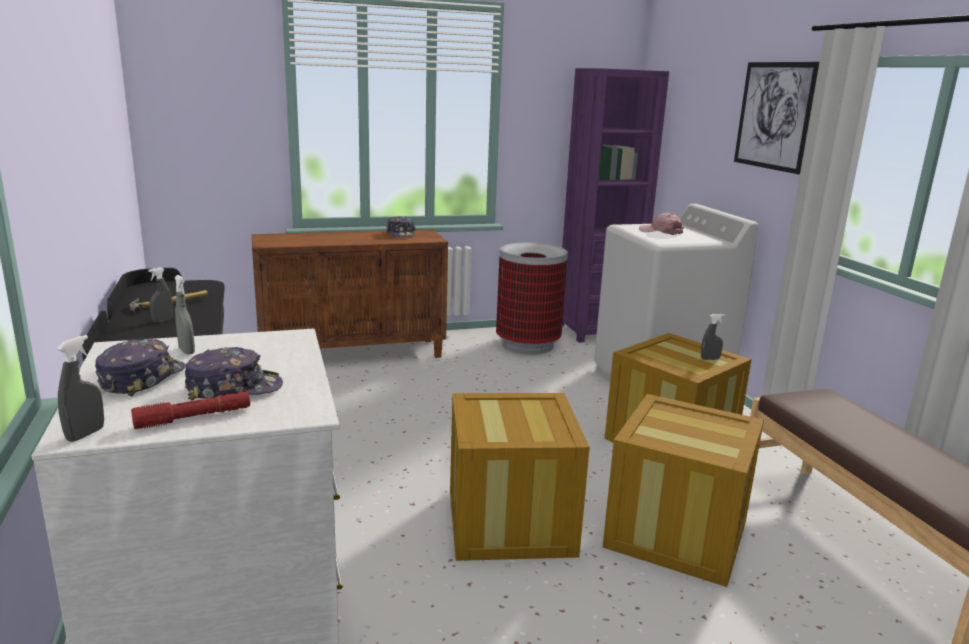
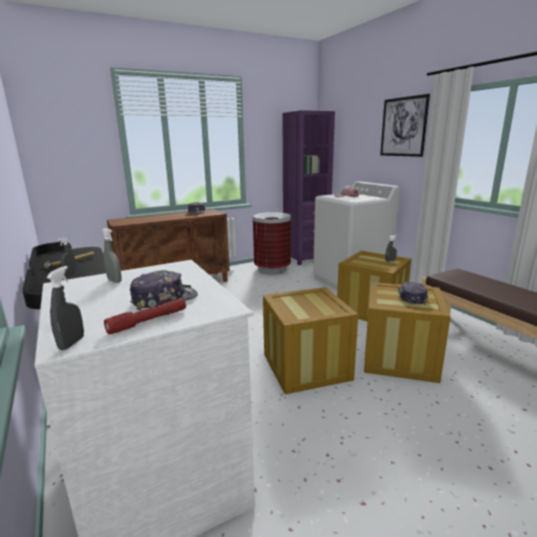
camera: 10 degrees left, 0 degrees up
cap [95,339,186,397] -> cap moved to [398,282,428,304]

